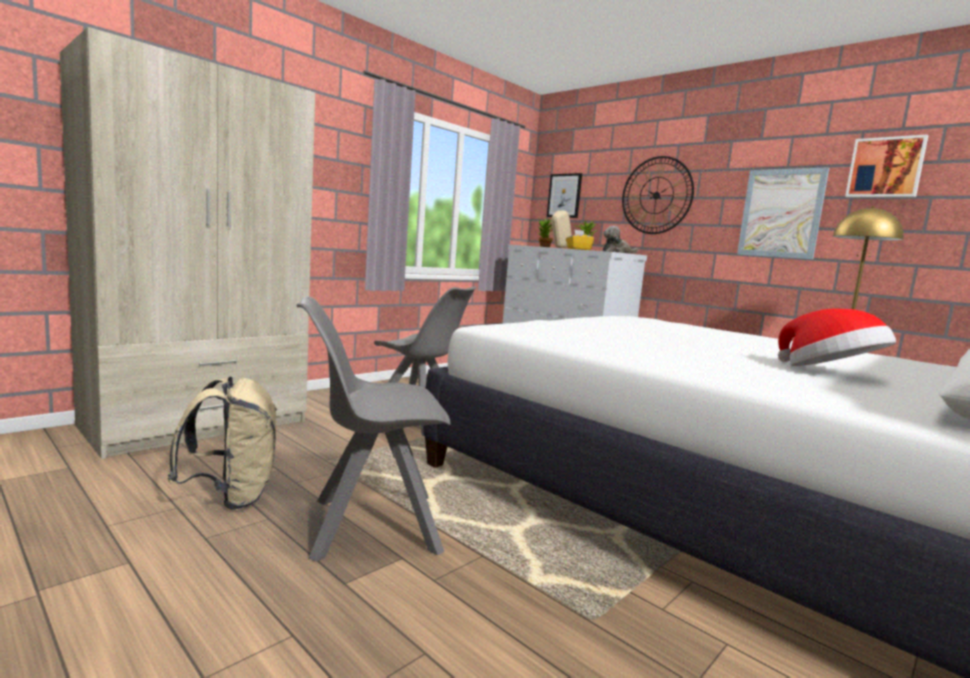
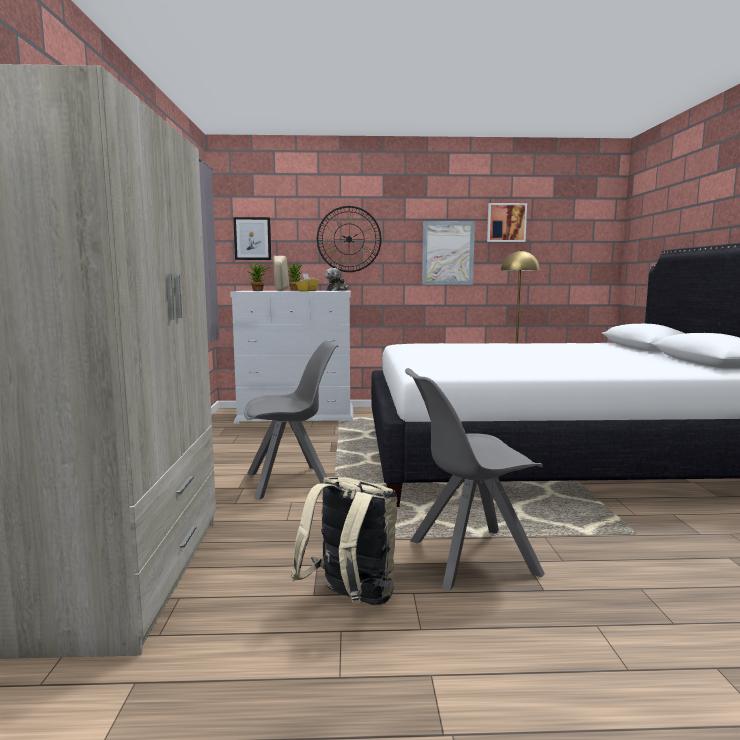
camera: 45 degrees left, 0 degrees up
grey chair [296,296,451,562] -> grey chair turned 45 degrees clockwise [405,368,545,590]
hat [778,308,896,366] -> none

